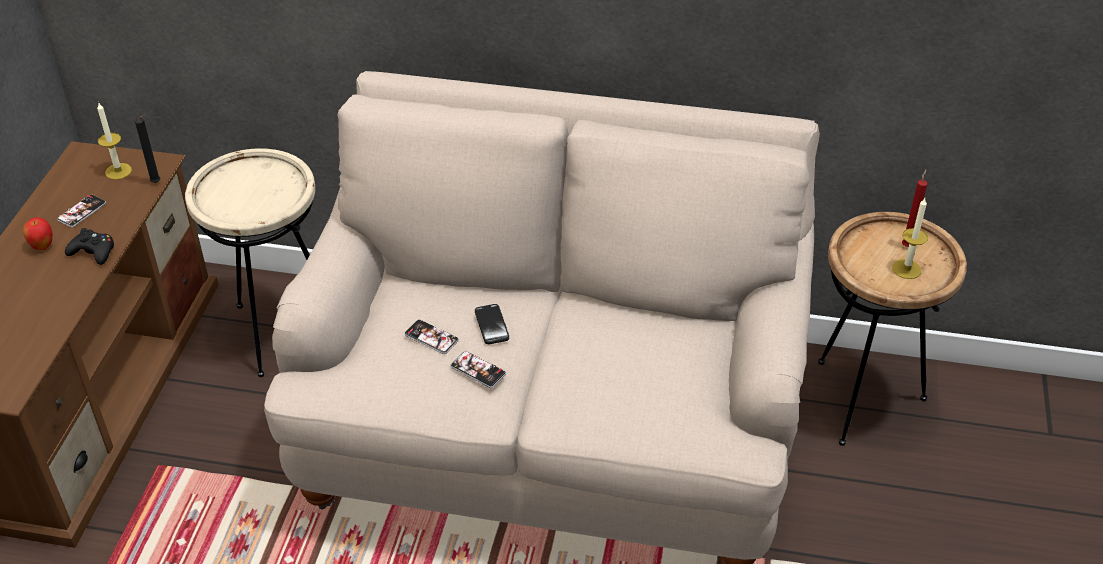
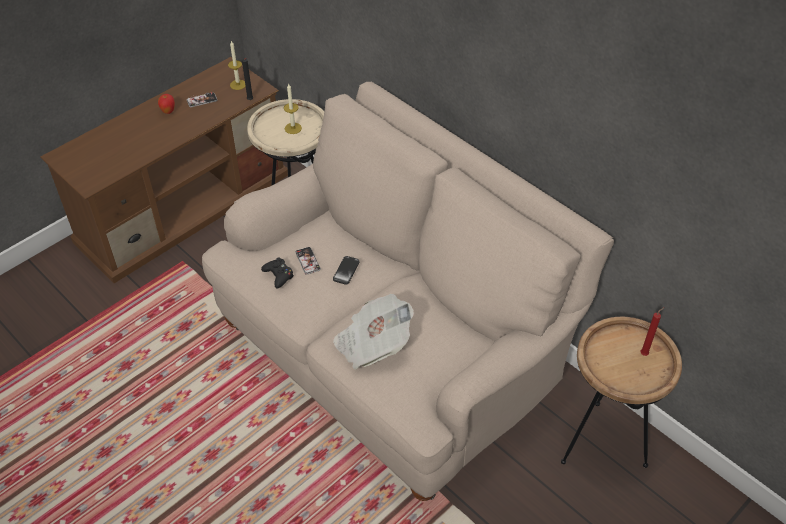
camera: 35 degrees right, 5 degrees up
black game controller [65,228,114,265] -> black game controller moved to [261,257,294,288]
phone [451,351,506,388] -> none
candle [892,198,928,279] -> candle moved to [284,84,302,134]
none -> newspaper [333,294,414,370]

